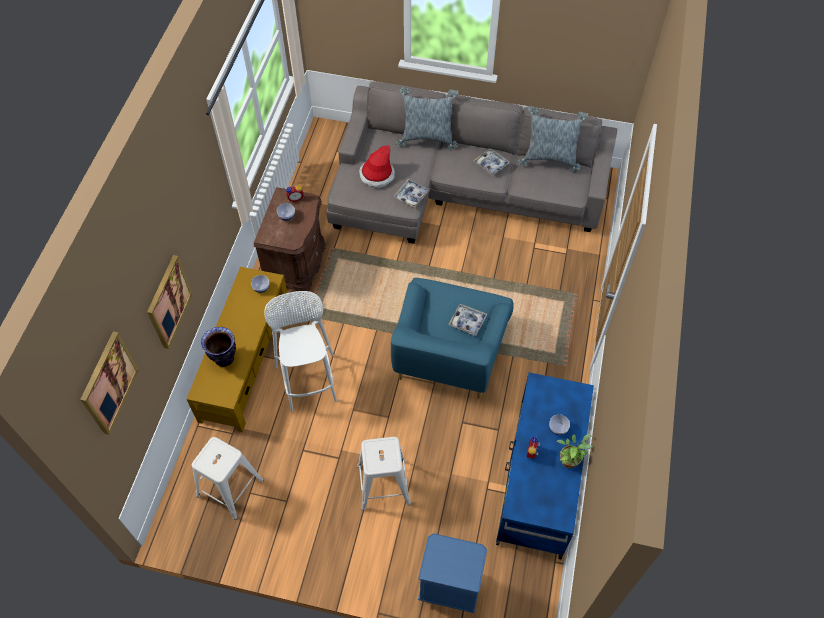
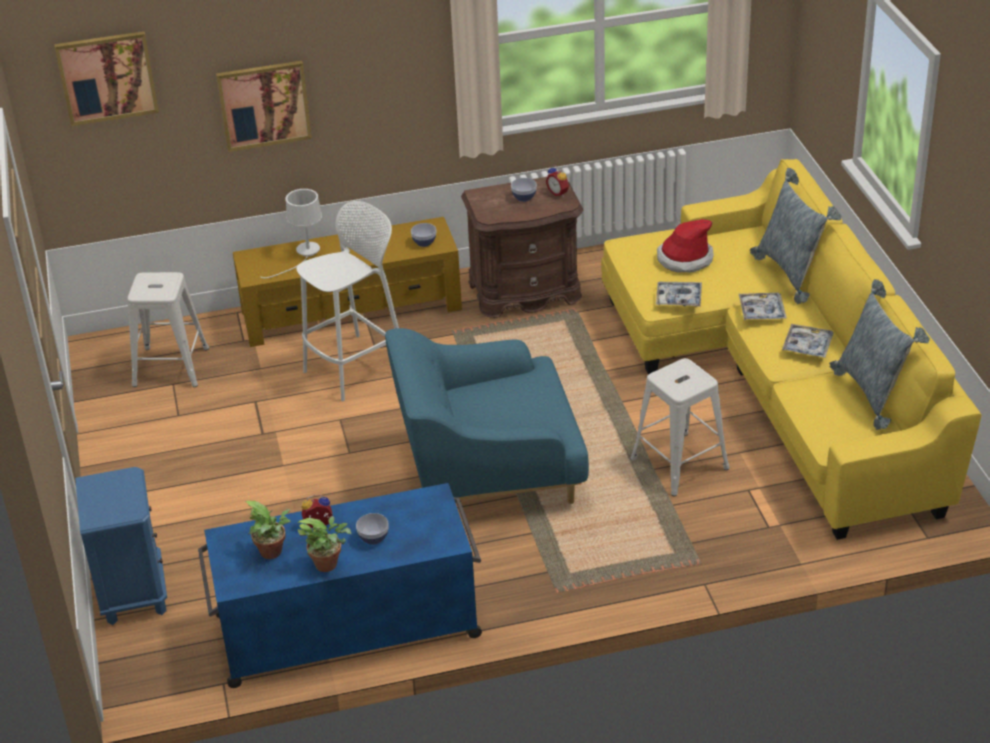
camera: 65 degrees right, 20 degrees down
vase [201,327,236,367] -> white table lamp [260,189,322,279]
grey sofa [327,81,617,244] -> yellow sofa [601,159,982,540]
white stool [357,437,411,511] -> white stool moved to [630,358,730,496]
tray [448,304,488,336] -> tray moved to [739,293,787,320]
none -> potted plant [245,501,291,559]

